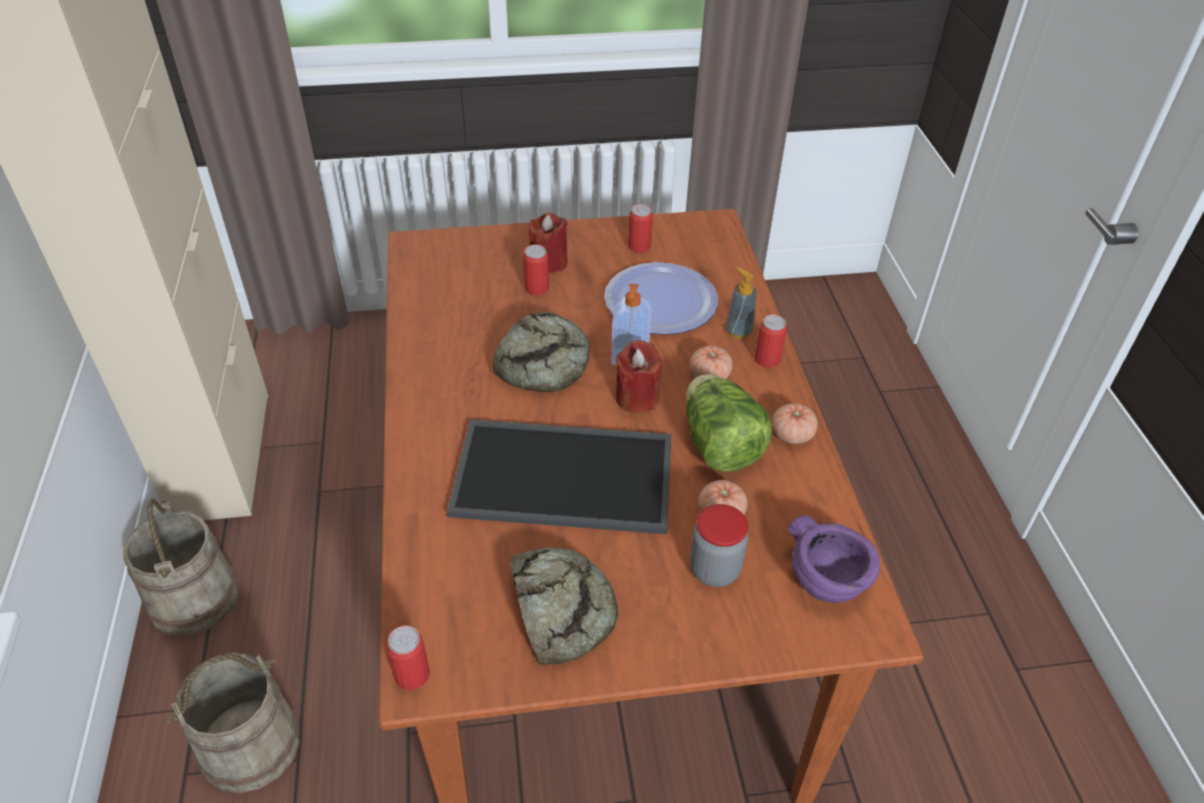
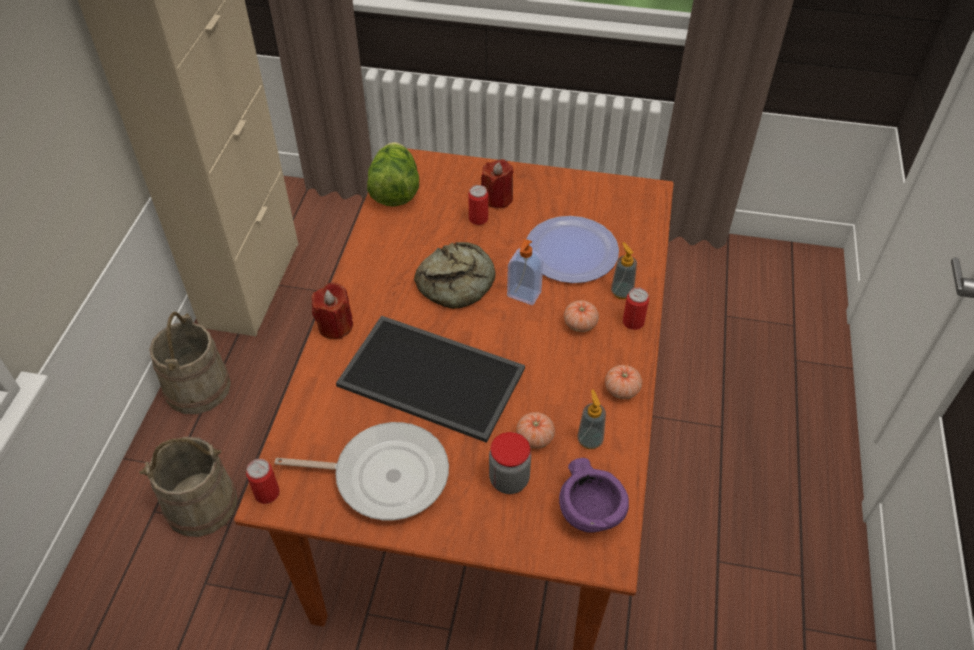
camera: 20 degrees right, 5 degrees up
bread [510,547,618,665] -> frying pan [275,422,449,520]
red candle [616,340,662,413] -> red candle moved to [311,282,353,339]
can [628,204,653,253] -> none
lettuce [686,374,773,472] -> lettuce moved to [367,142,419,207]
none -> soap dispenser [577,390,606,449]

